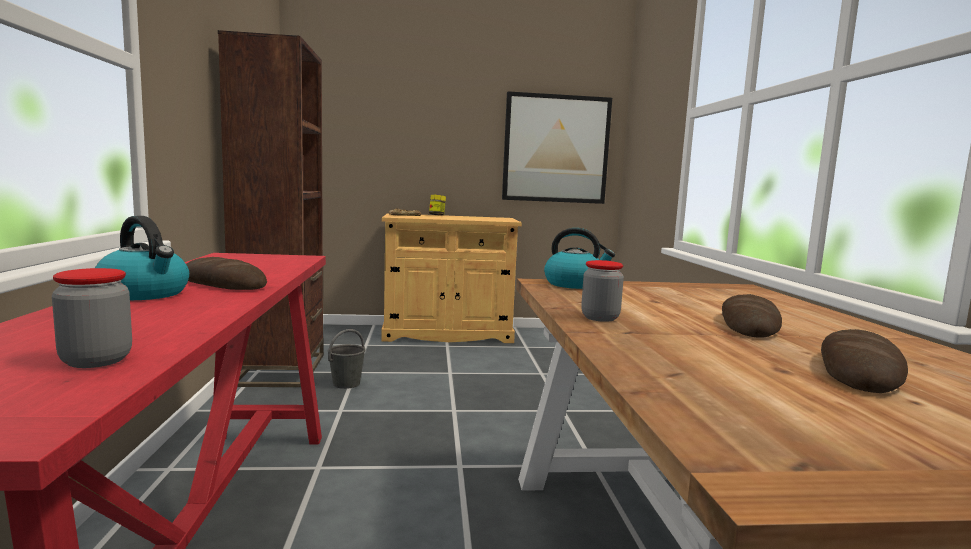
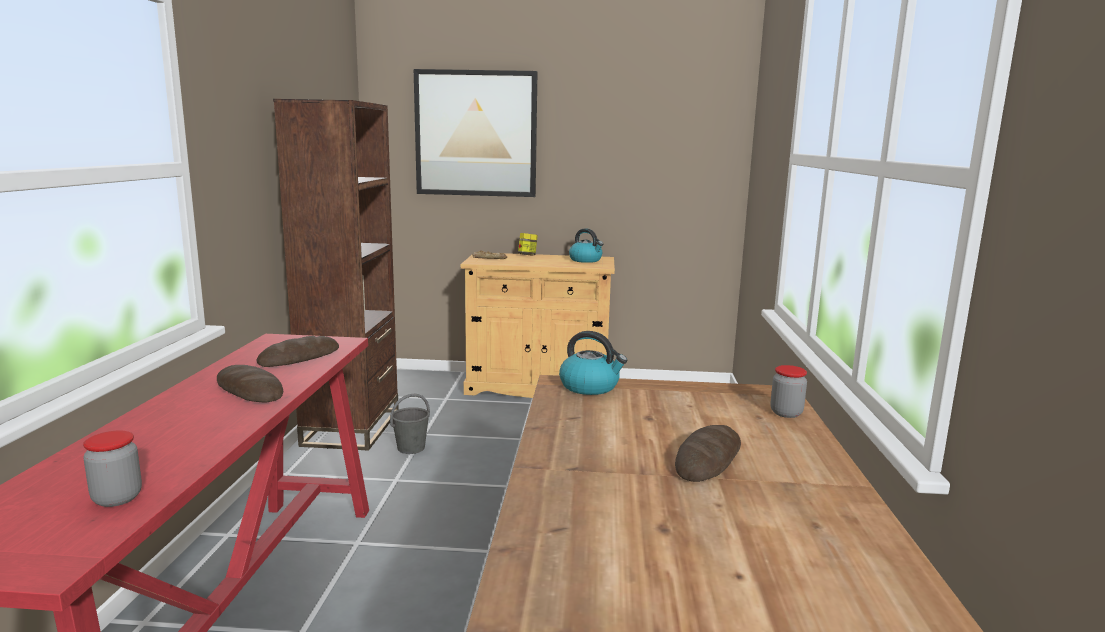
camera: 10 degrees right, 5 degrees up
kettle [95,216,189,300] -> kettle moved to [569,228,603,263]
picture [502,91,612,204] -> picture moved to [414,69,537,197]
jar [581,260,624,322] -> jar moved to [770,365,807,418]
bread [821,329,908,393] -> bread moved to [256,336,339,367]

